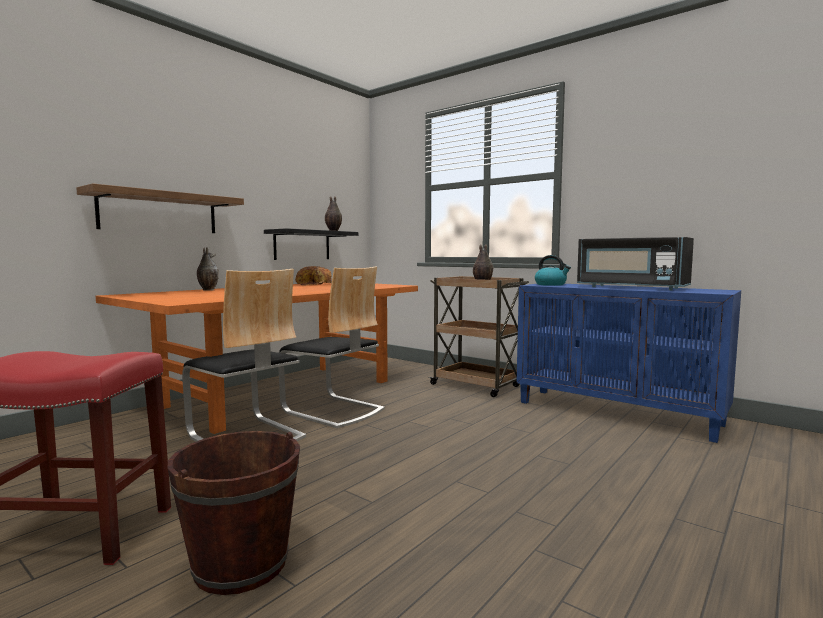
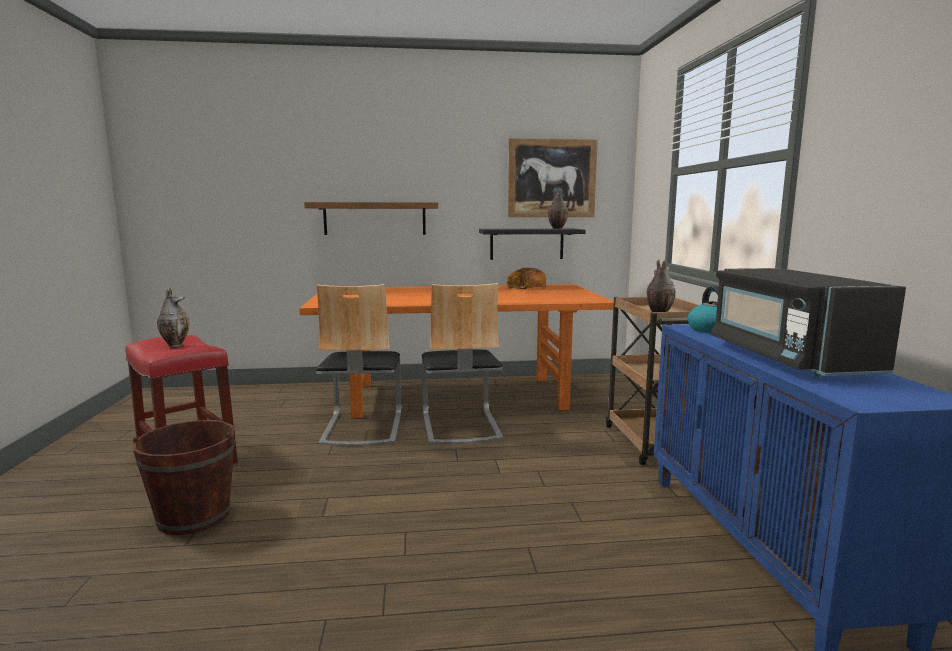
camera: 45 degrees right, 5 degrees up
vase [197,247,219,291] -> vase moved to [157,288,189,347]
none -> picture [508,138,598,217]

